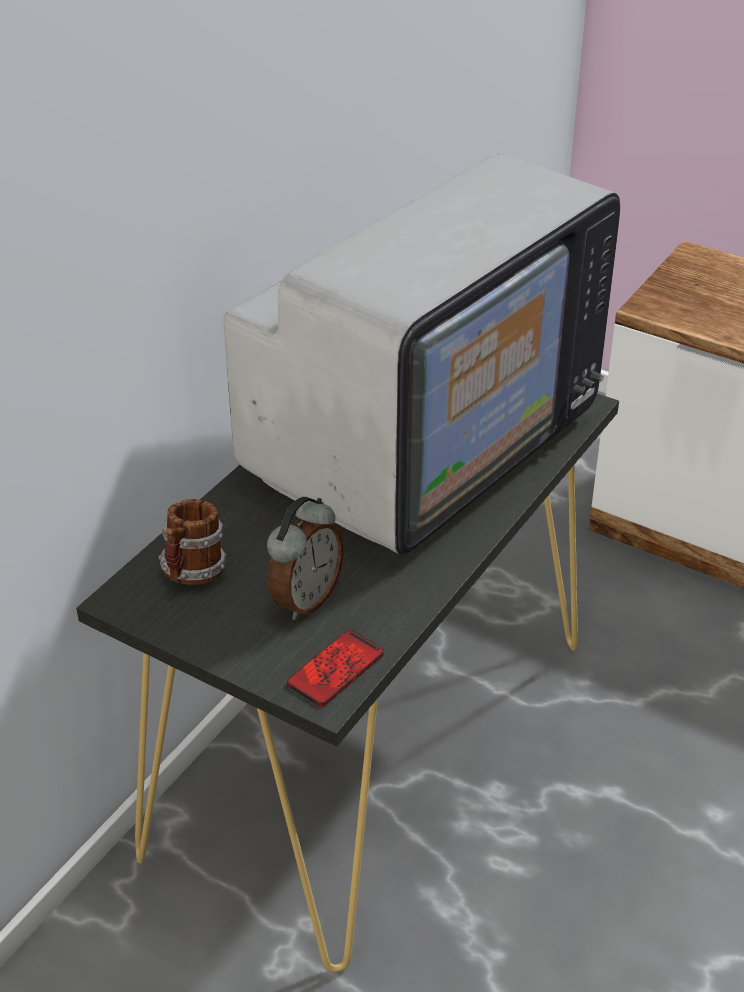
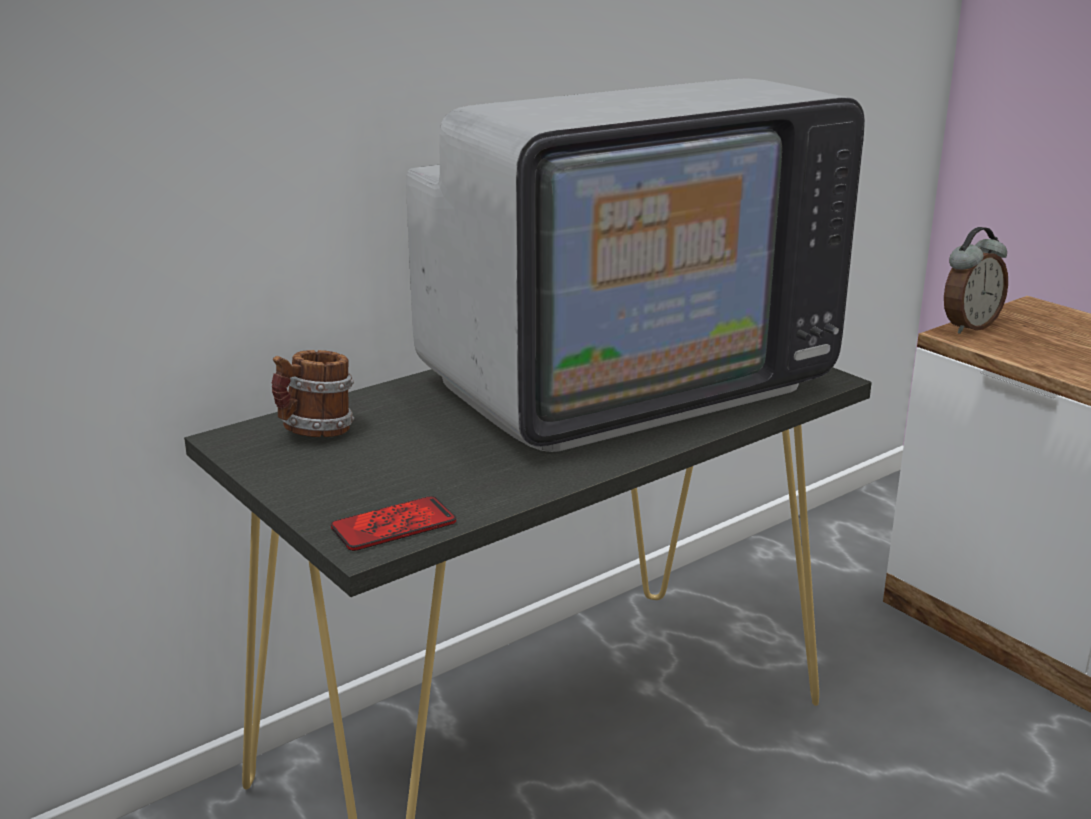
camera: 20 degrees right, 15 degrees down
alarm clock [267,497,344,620] -> alarm clock moved to [944,227,1008,334]

